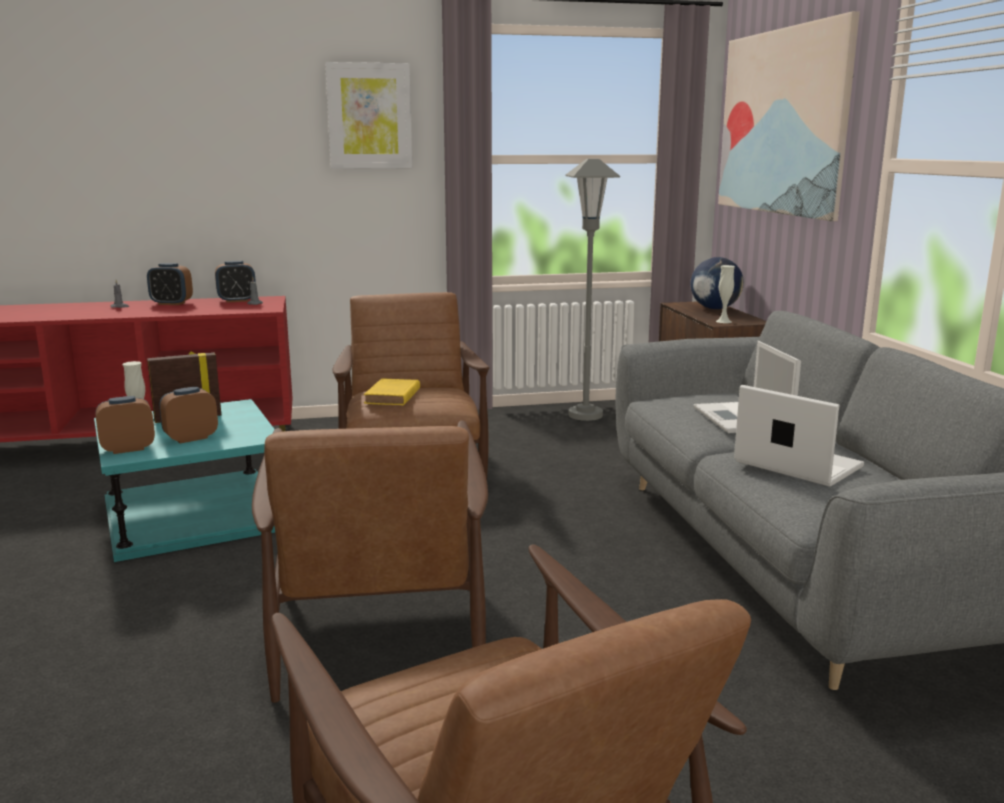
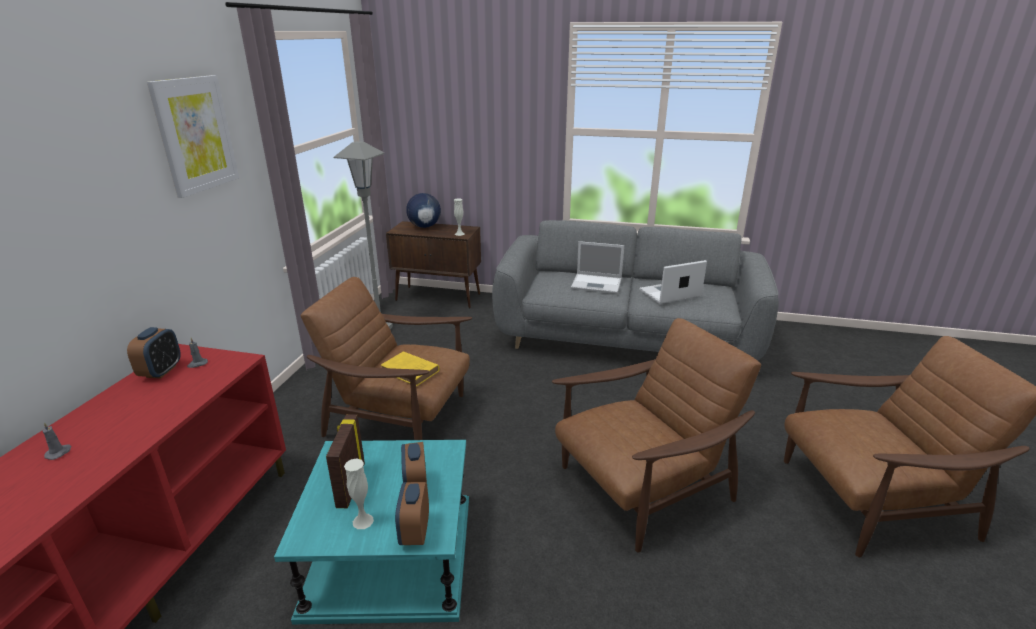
camera: 65 degrees left, 10 degrees up
alarm clock [147,263,193,305] -> none
brown armchair [252,420,488,703] -> brown armchair turned 45 degrees counterclockwise [552,318,761,553]
picture [718,11,860,221] -> none

